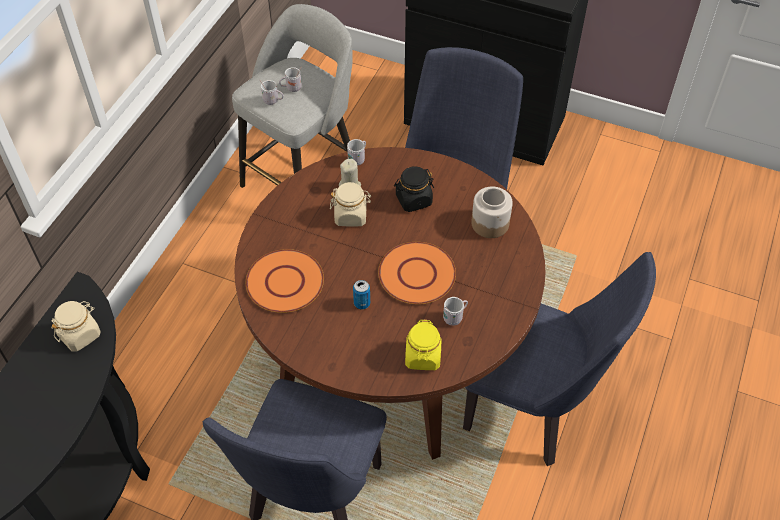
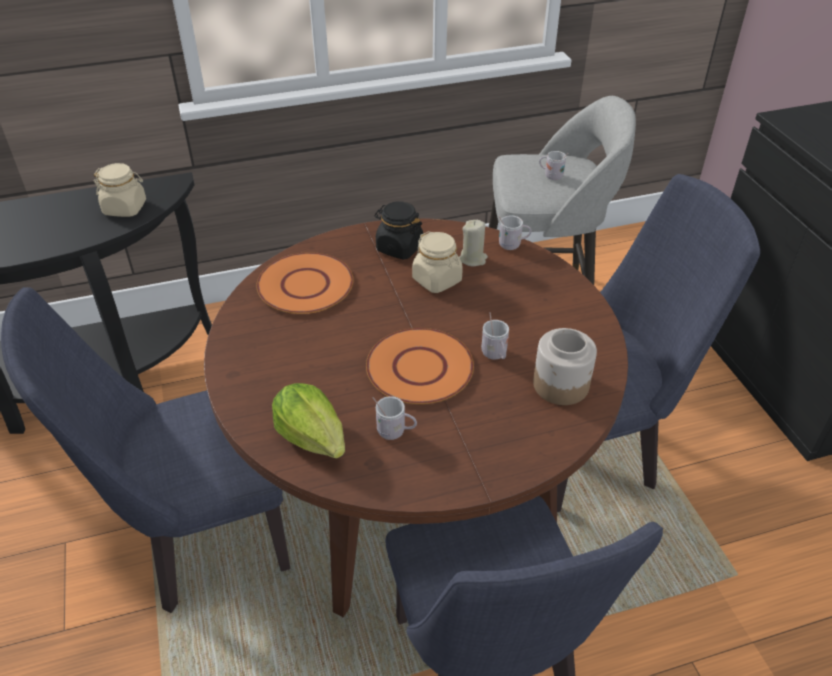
camera: 50 degrees right, 10 degrees down
white mug [259,79,284,105] -> white mug moved to [481,312,509,360]
can [353,280,370,309] -> none
black jar [394,166,434,212] -> black jar moved to [374,201,423,259]
yellow jar [405,319,441,370] -> lettuce [272,383,345,459]

